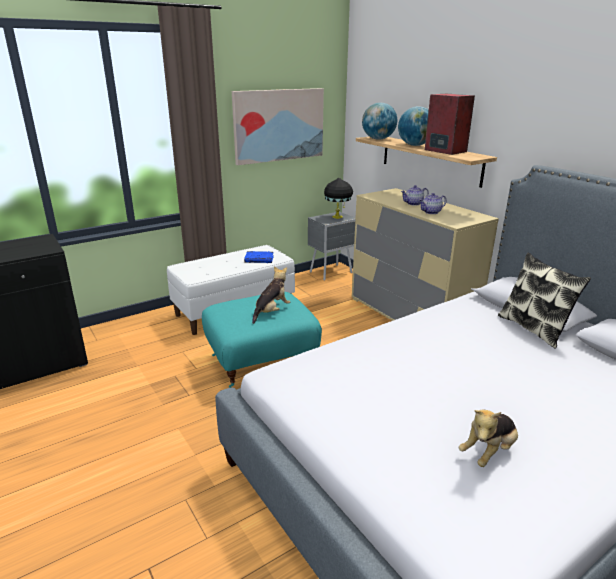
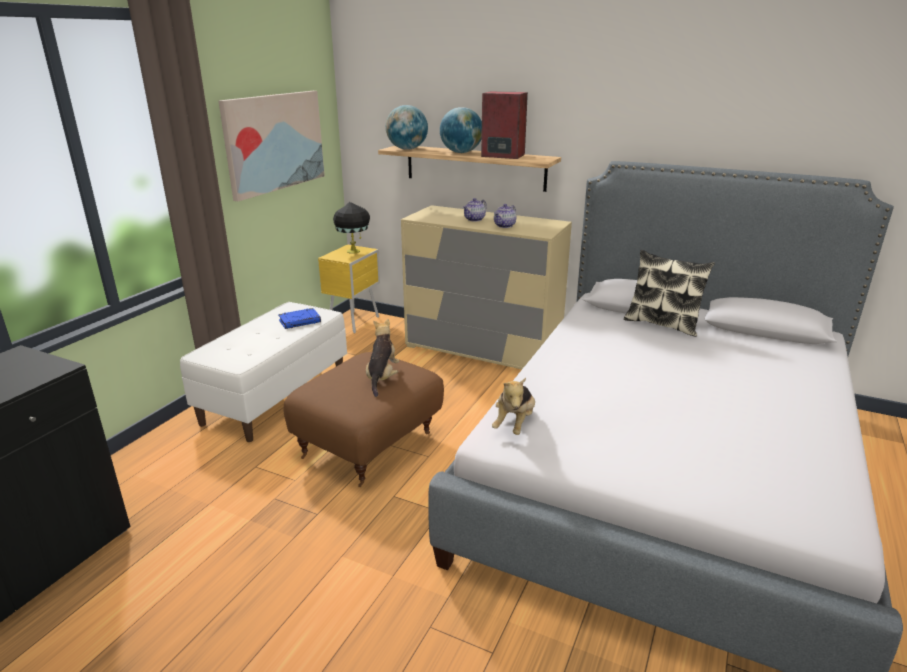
camera: 30 degrees left, 0 degrees up
turquoise ottoman [202,292,322,388] -> brown ottoman [284,352,444,487]
grey nightstand [308,212,355,281] -> yellow nightstand [318,245,380,333]
plush toy [458,409,518,467] -> plush toy moved to [492,378,535,435]

